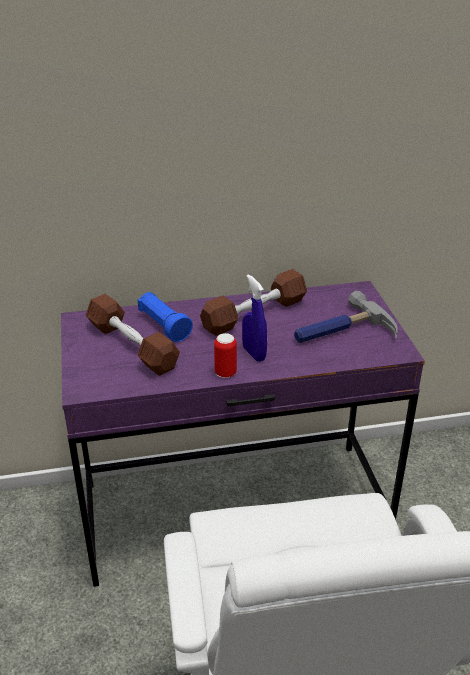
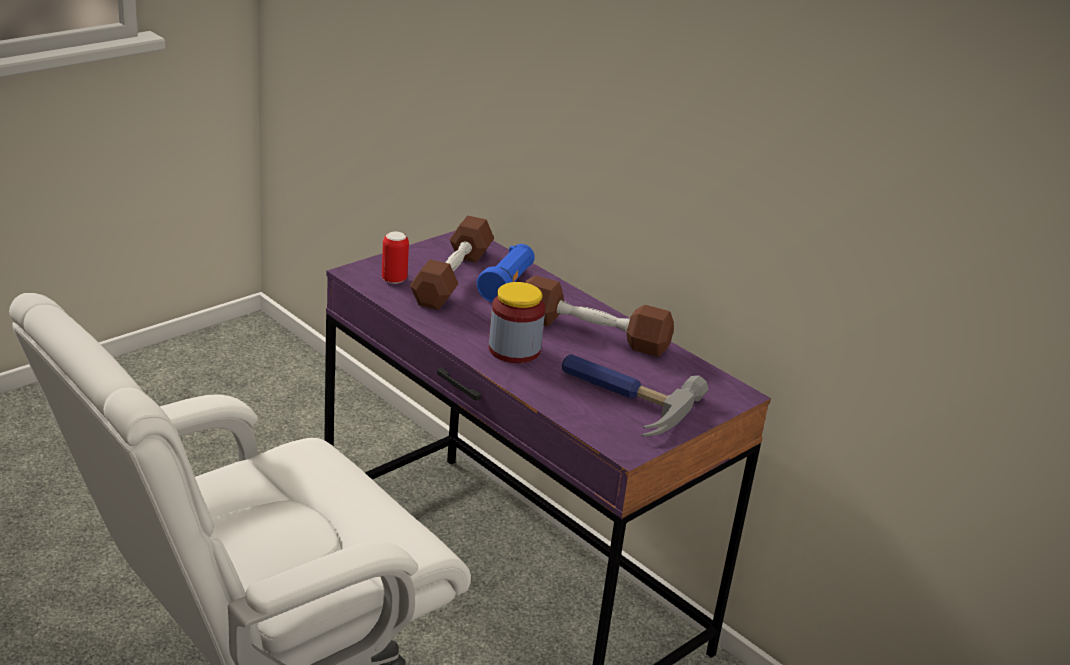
camera: 55 degrees right, 5 degrees down
can [214,333,237,378] -> can moved to [382,232,409,284]
blue spray bottle [242,274,267,362] -> jar [489,282,545,363]

